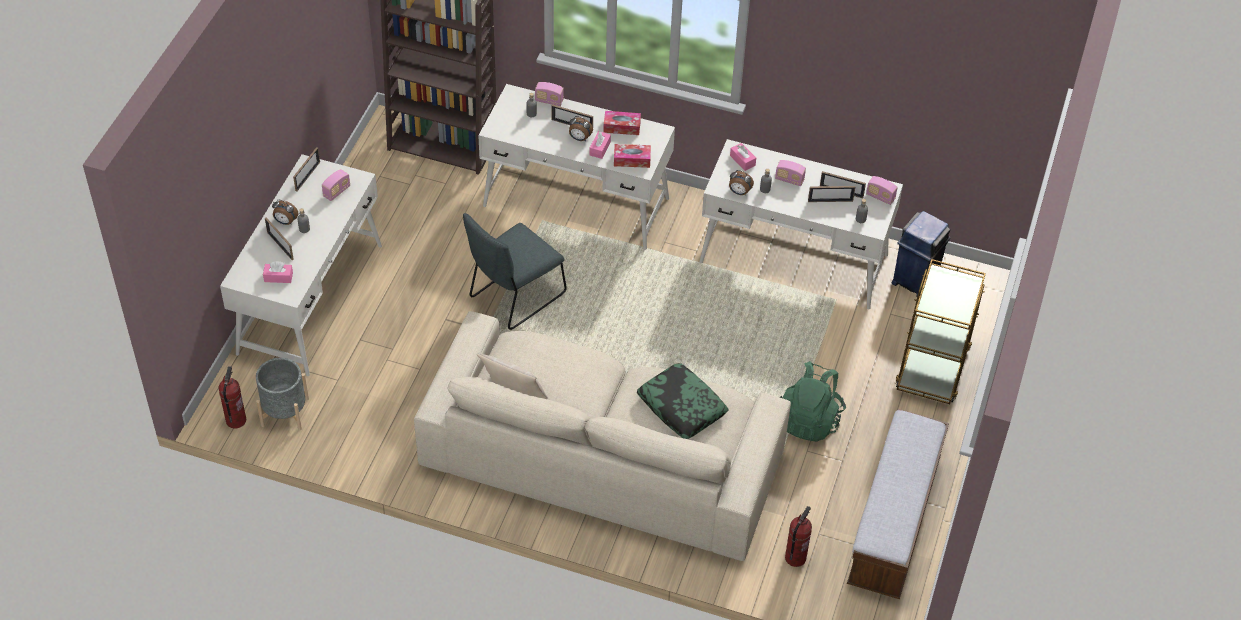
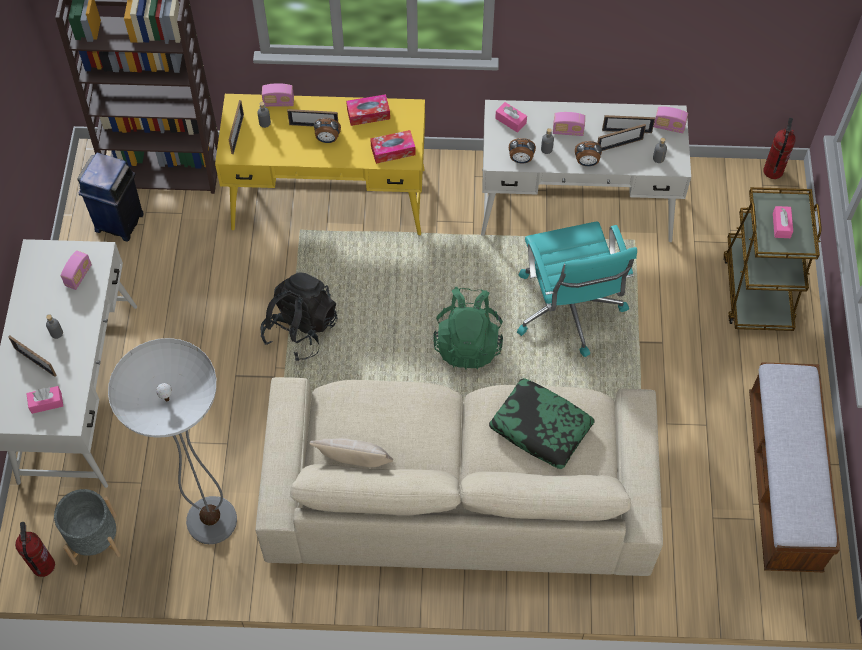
camera: 15 degrees left, 10 degrees up
alarm clock [272,200,298,225] -> alarm clock moved to [575,141,602,166]
picture frame [293,147,320,192] -> picture frame moved to [229,100,244,154]
grey chair [463,213,567,330] -> black backpack [260,272,337,361]
white desk [478,84,675,250] -> yellow desk [215,94,425,235]
pink tissue box [589,131,611,159] -> pink tissue box moved to [773,206,793,238]
green backpack [780,361,846,442] -> green backpack moved to [433,287,503,369]
fire extinguisher [785,506,812,567] -> fire extinguisher moved to [763,117,796,179]
blue trash can [891,211,950,297] -> blue trash can moved to [77,152,144,242]
none -> floor lamp [108,338,237,544]
none -> turquoise office chair [517,221,637,357]

